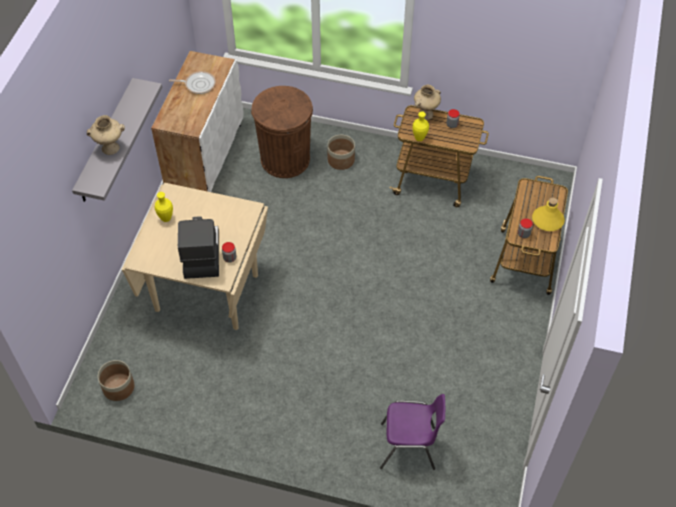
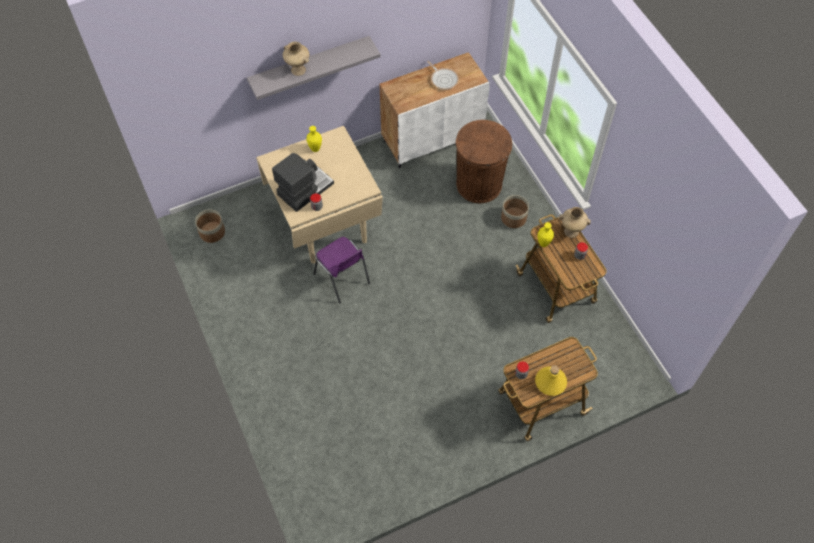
camera: 50 degrees right, 5 degrees up
purple chair [380,394,445,470] -> purple chair moved to [314,237,370,303]

